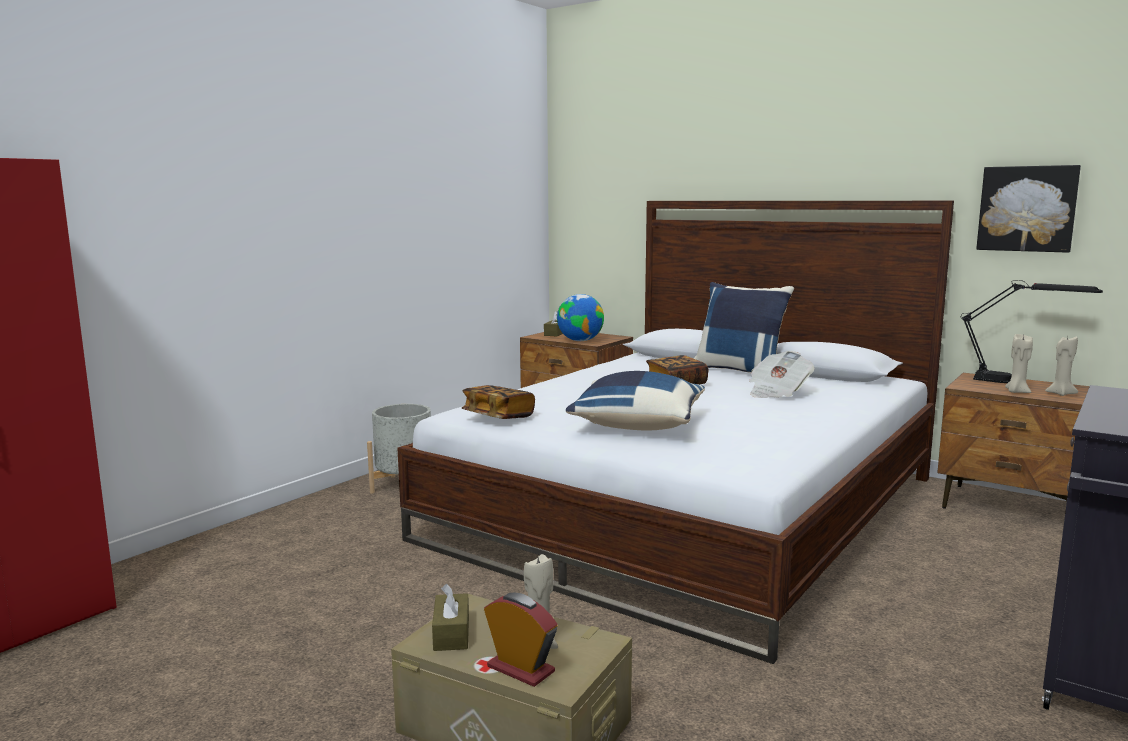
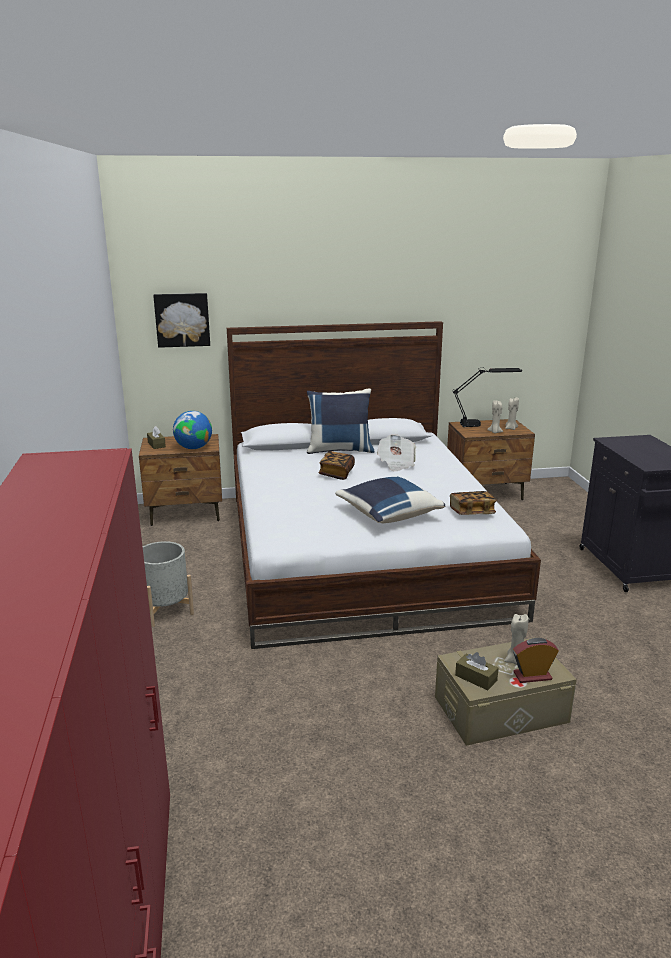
camera: 45 degrees left, 10 degrees up
book [462,385,535,419] -> book moved to [450,491,497,515]
picture [976,165,1081,253] -> picture moved to [153,293,210,348]

